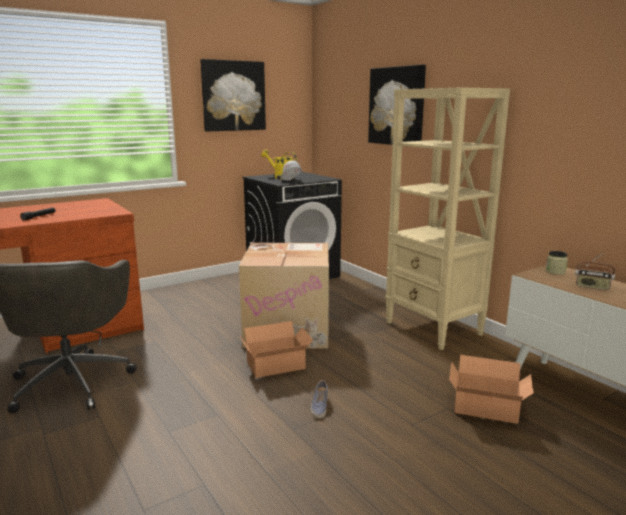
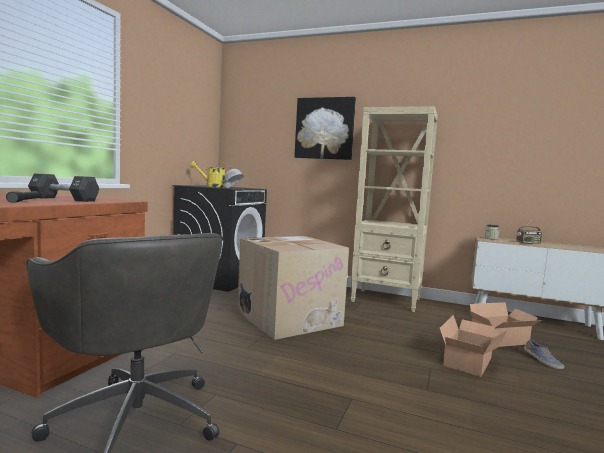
camera: 35 degrees left, 10 degrees down
picture [200,59,266,132] -> none
cardboard box [240,321,313,378] -> cardboard box moved to [440,315,508,377]
shoe [310,380,328,419] -> shoe moved to [524,339,565,369]
none -> black dumbbell [28,174,100,202]

